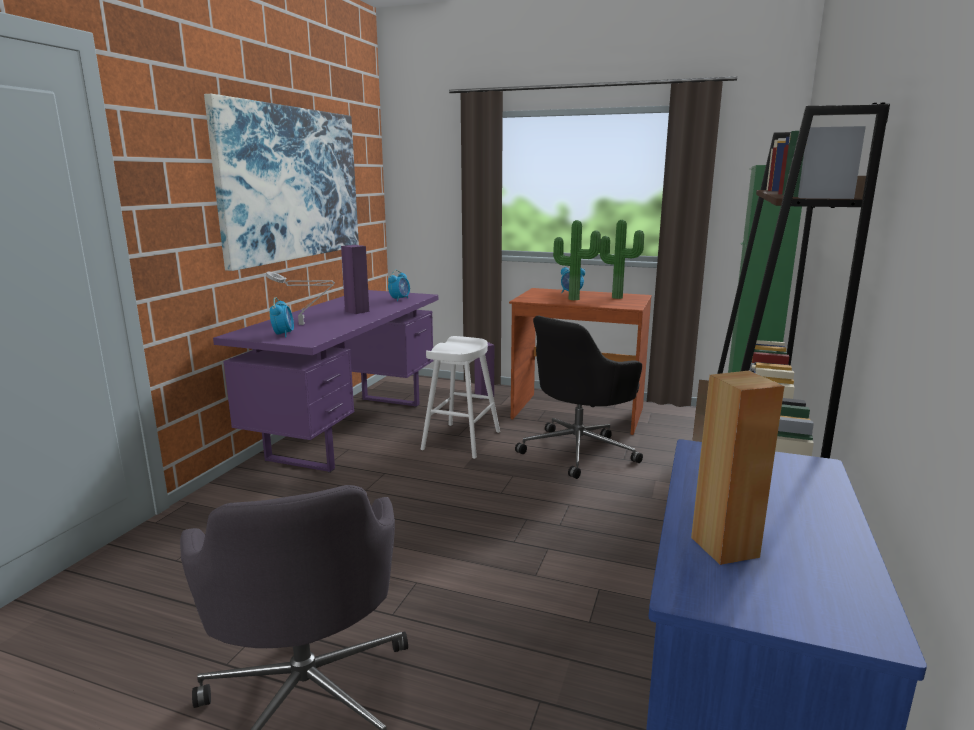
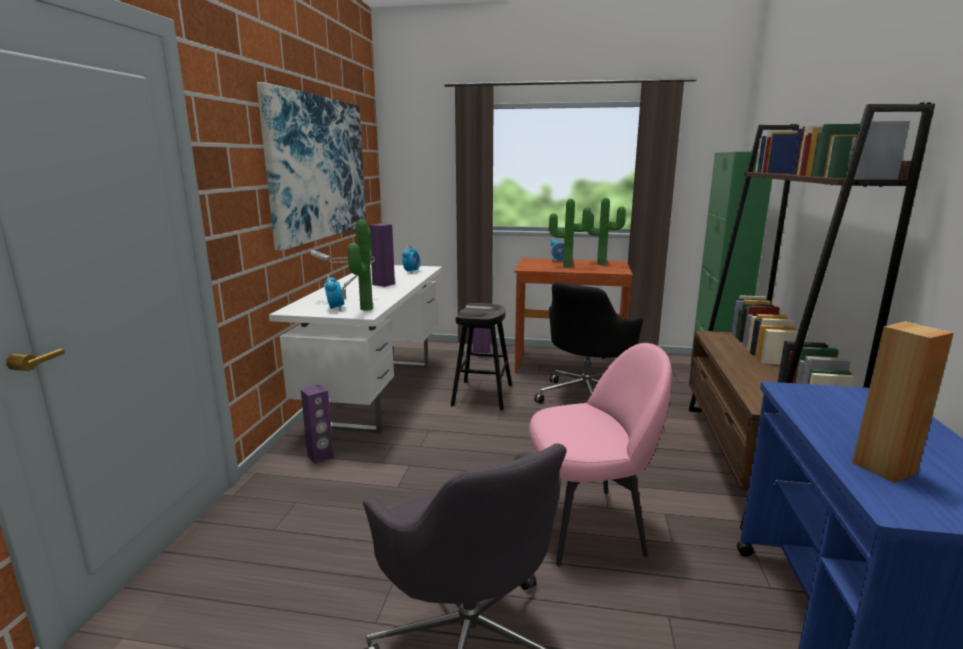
camera: 10 degrees left, 0 degrees up
purple desk [213,290,438,473] -> white desk [269,265,442,433]
white stool [421,336,500,459] -> black stool [451,303,512,410]
none -> purple speaker [301,385,334,463]
none -> potted plant [348,219,373,311]
none -> pink chair [529,343,672,567]

